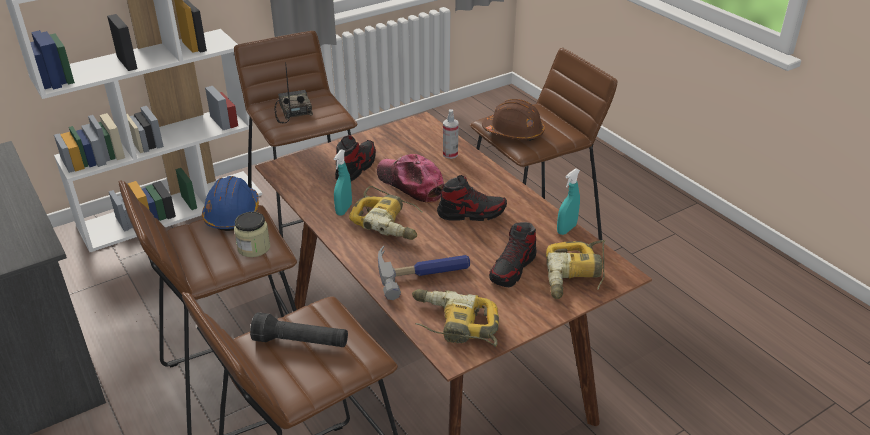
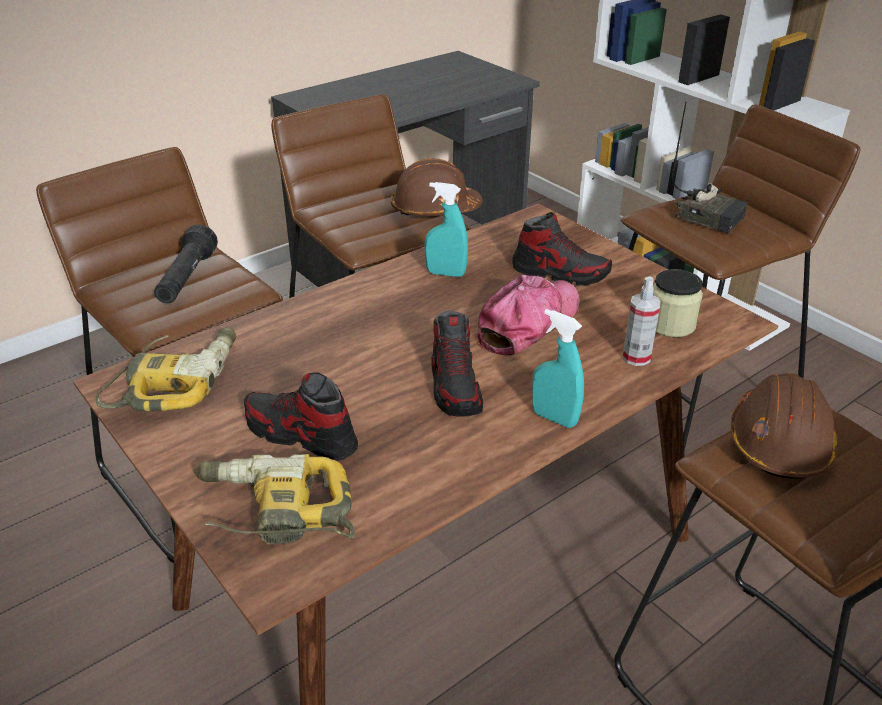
camera: 85 degrees right, 0 degrees up
blue hard hat [202,176,259,231] -> brown hard hat [391,159,483,216]
jar [234,212,270,257] -> jar moved to [653,269,703,337]
radio [274,62,313,123] -> radio turned 60 degrees clockwise [672,102,748,233]
power drill [349,186,423,240] -> none
hammer [378,246,470,300] -> none
turquoise spray bottle [557,168,580,235] -> turquoise spray bottle moved to [532,309,584,428]

